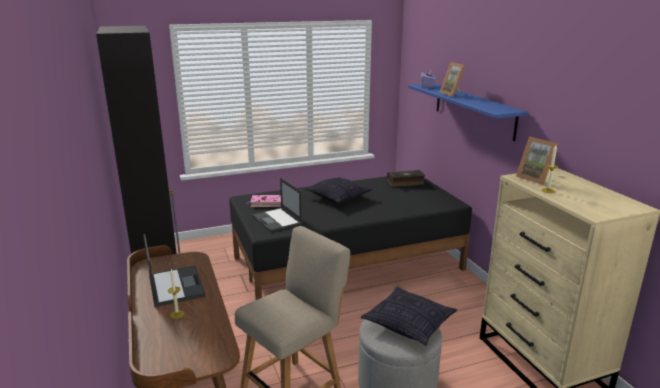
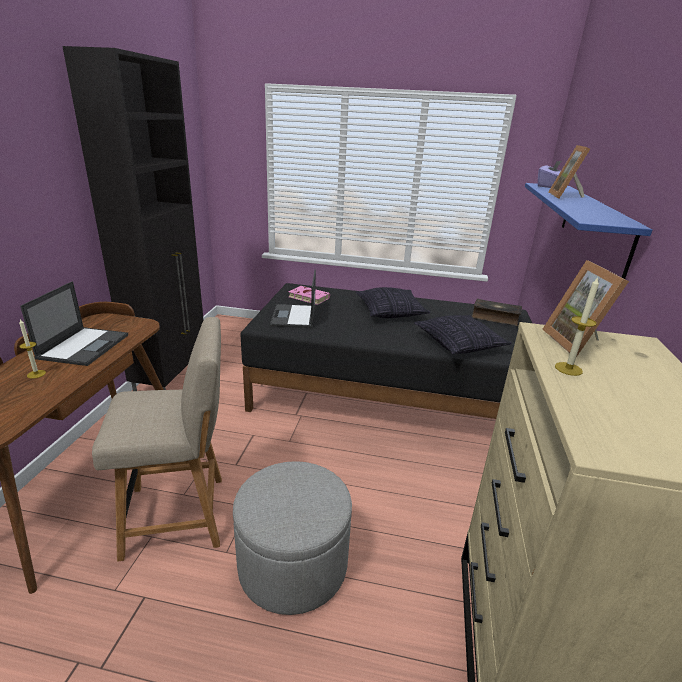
camera: 30 degrees right, 5 degrees up
pillow [361,287,457,346] -> pillow moved to [414,315,512,355]

